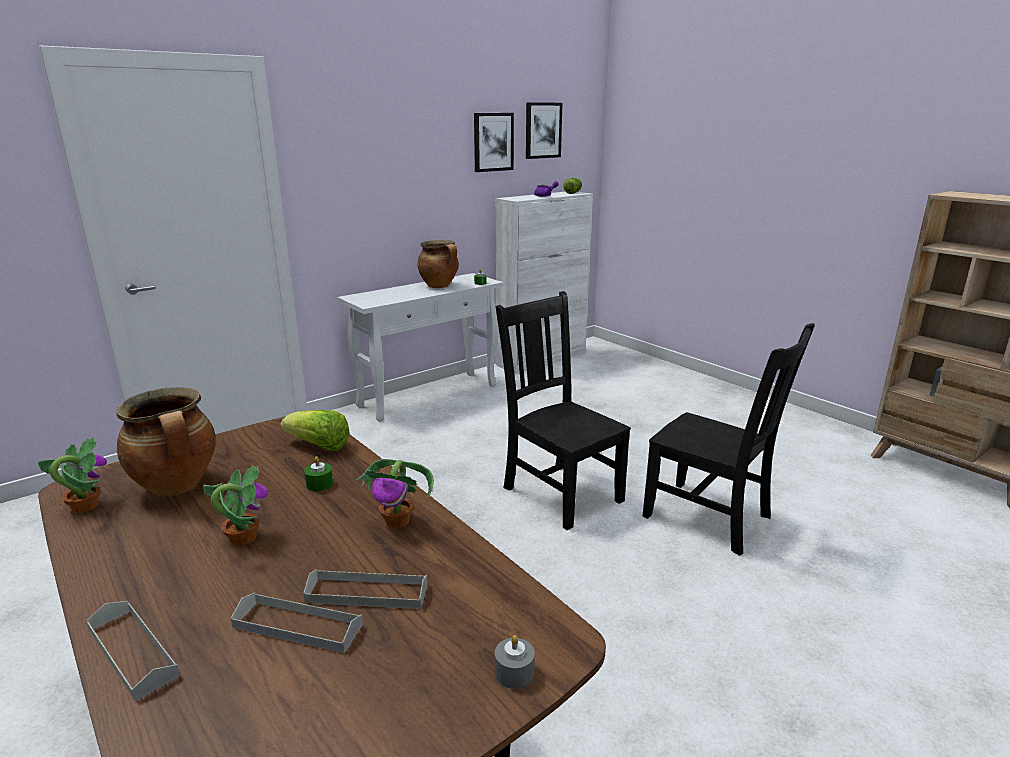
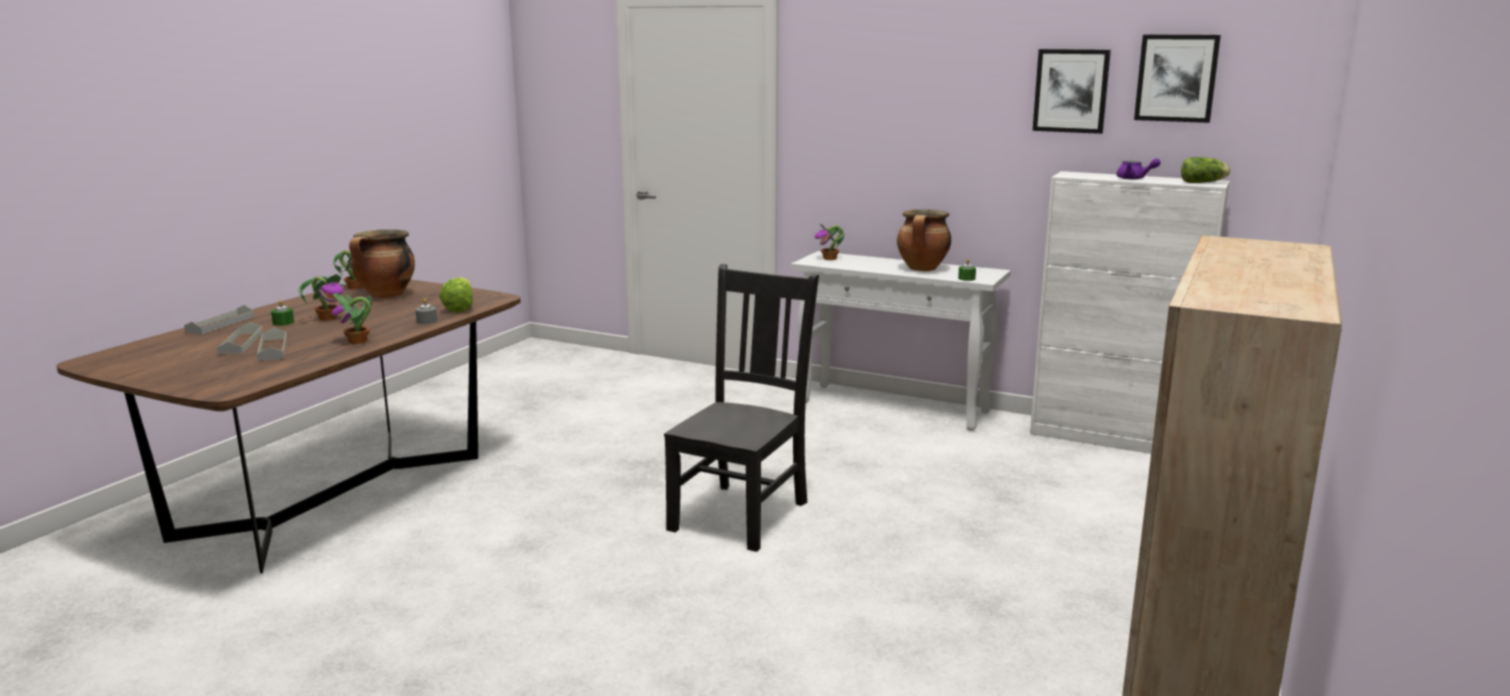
camera: 65 degrees right, 5 degrees down
green candle [304,456,333,491] -> green candle moved to [271,300,294,326]
grey candle [495,635,535,689] -> grey candle moved to [415,298,437,324]
black chair [642,323,815,556] -> none
none -> potted plant [814,223,844,260]

